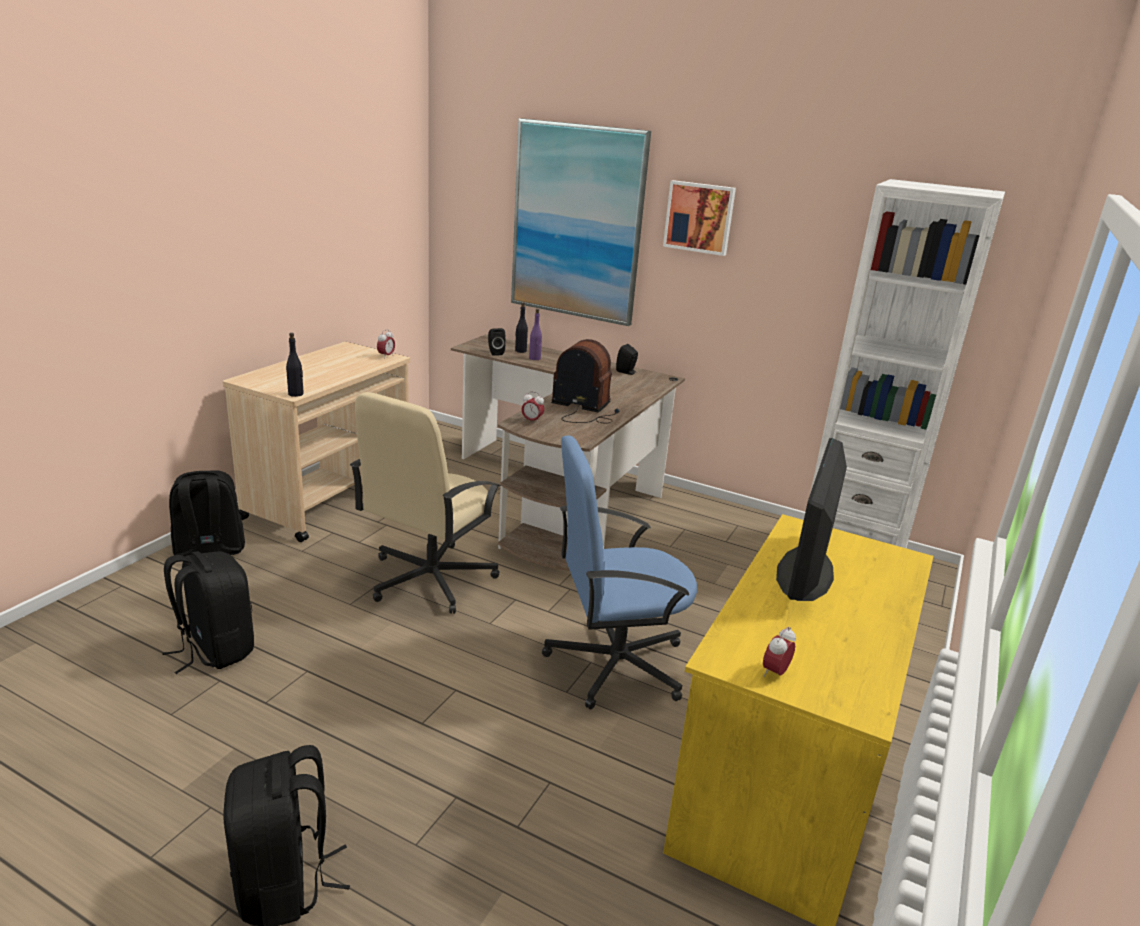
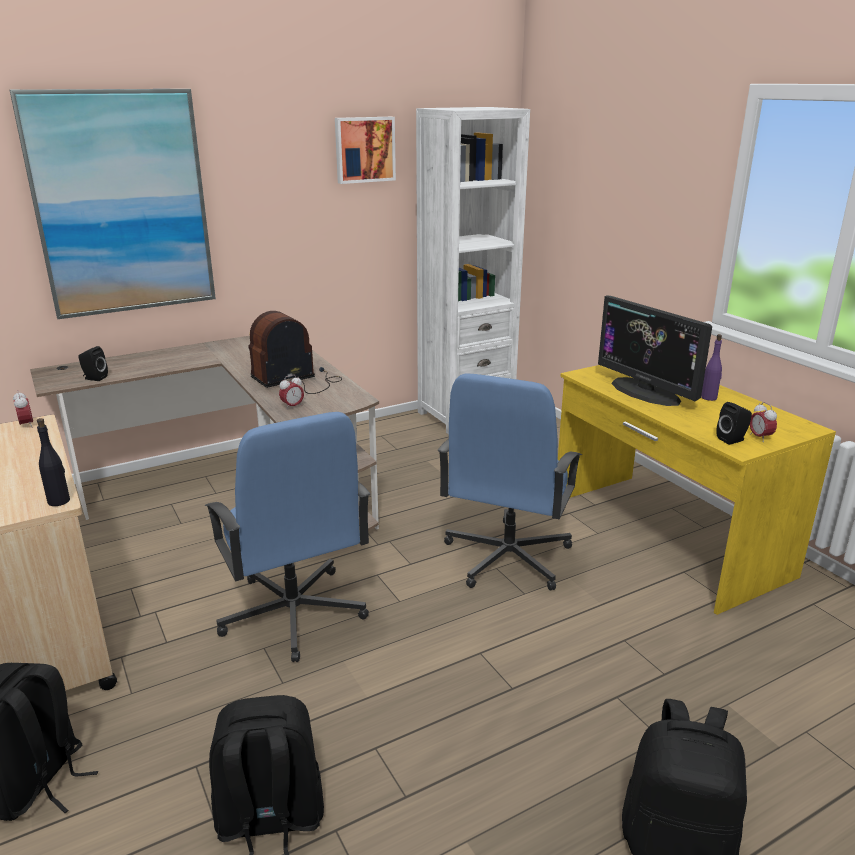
camera: 55 degrees left, 0 degrees up
beige office chair [350,392,501,614] -> blue office chair [204,412,370,662]
black bottle [515,302,528,353] -> none
purple bottle [529,309,542,360] -> purple bottle moved to [701,334,722,401]
black speaker [616,344,638,375] -> black speaker moved to [716,402,752,445]
picture [663,180,736,256] -> picture moved to [335,117,396,184]

